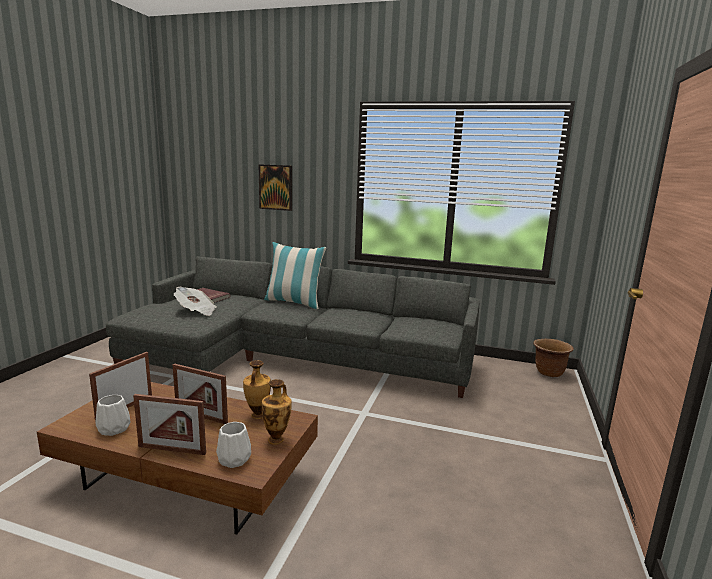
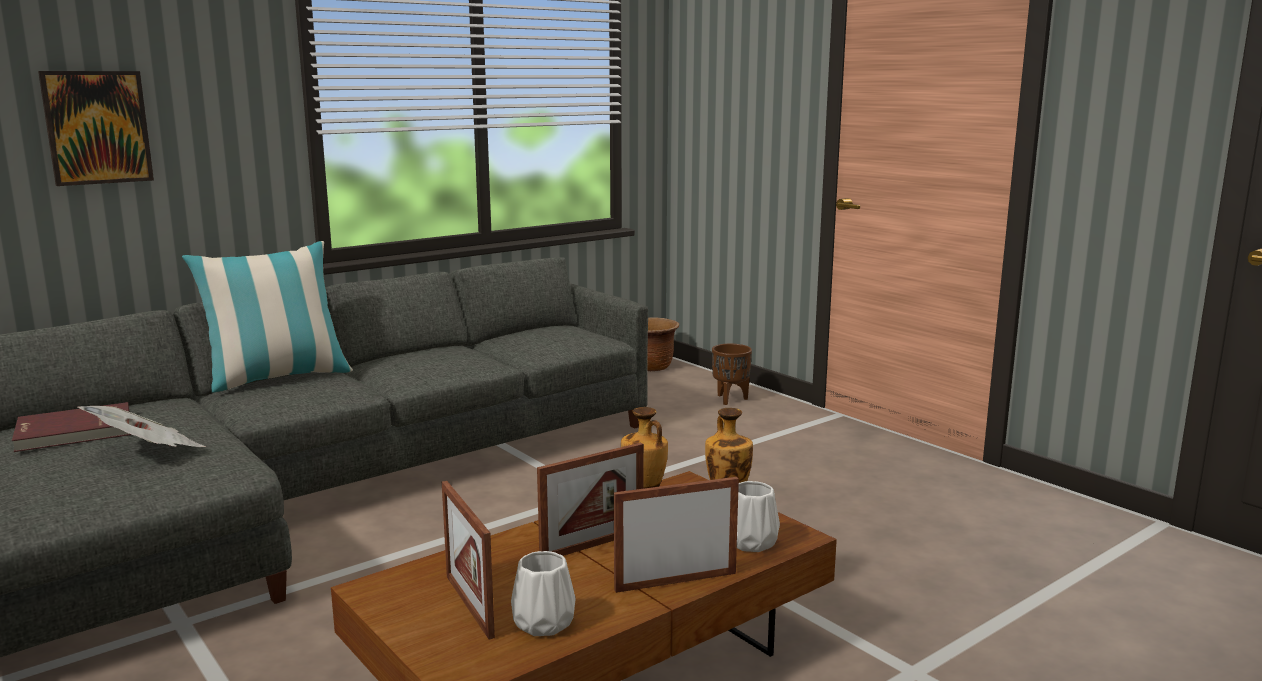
camera: 55 degrees left, 0 degrees up
picture frame [133,394,206,455] -> picture frame turned 150 degrees counterclockwise [614,477,739,593]
none -> brown planter [712,344,752,405]

